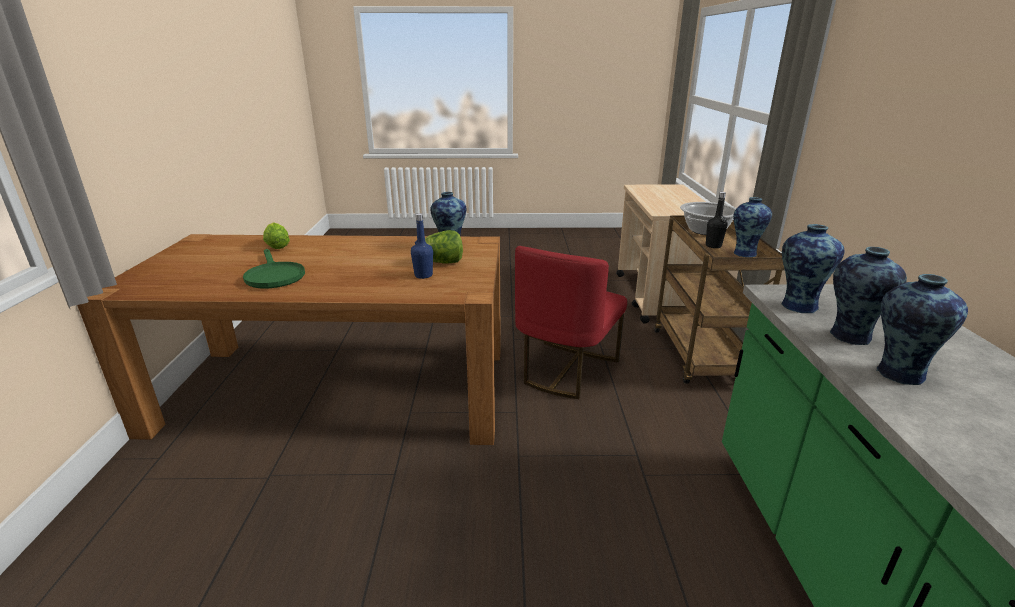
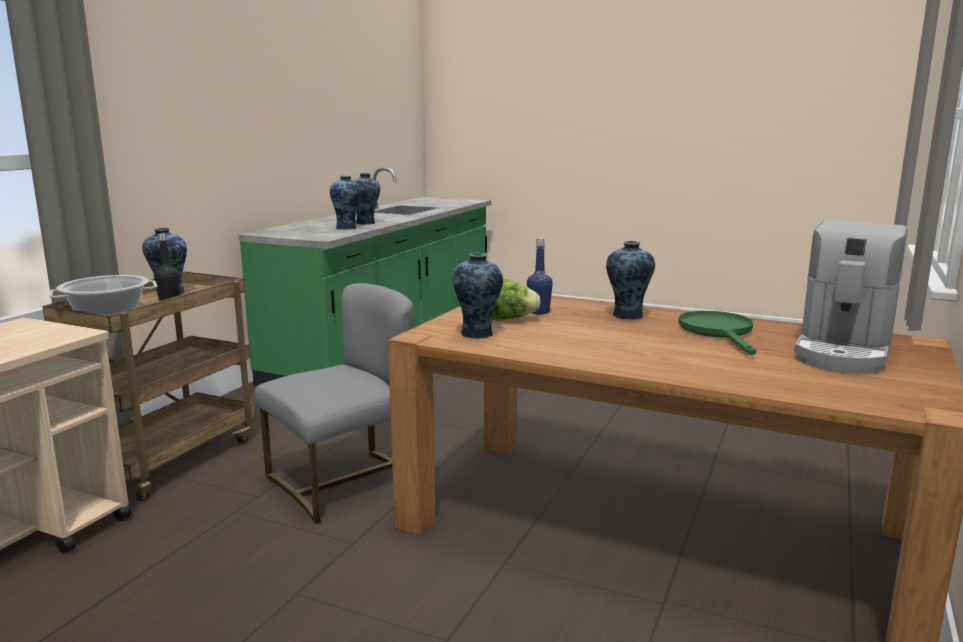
camera: 155 degrees left, 10 degrees down
lettuce [263,222,290,249] -> none
red chair [515,246,627,399] -> grey chair [255,283,414,524]
vase [782,224,845,313] -> vase moved to [606,241,655,320]
none -> coffee machine [794,220,908,374]

